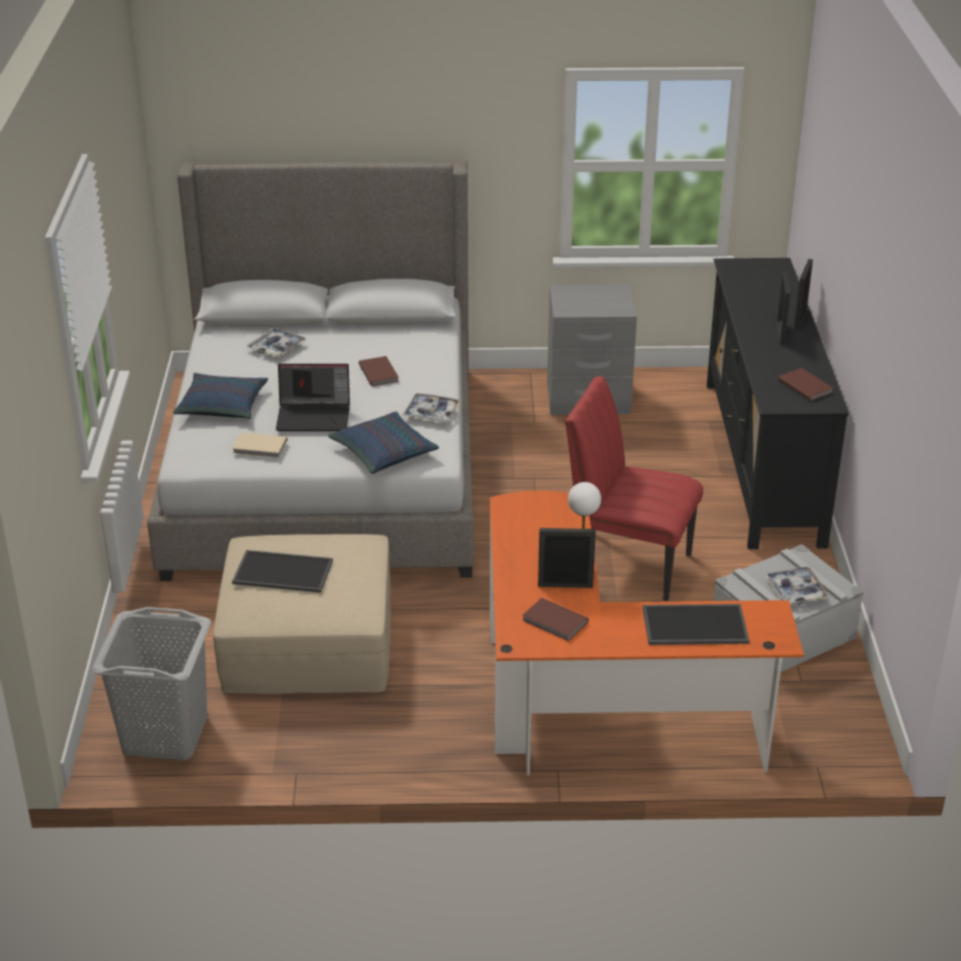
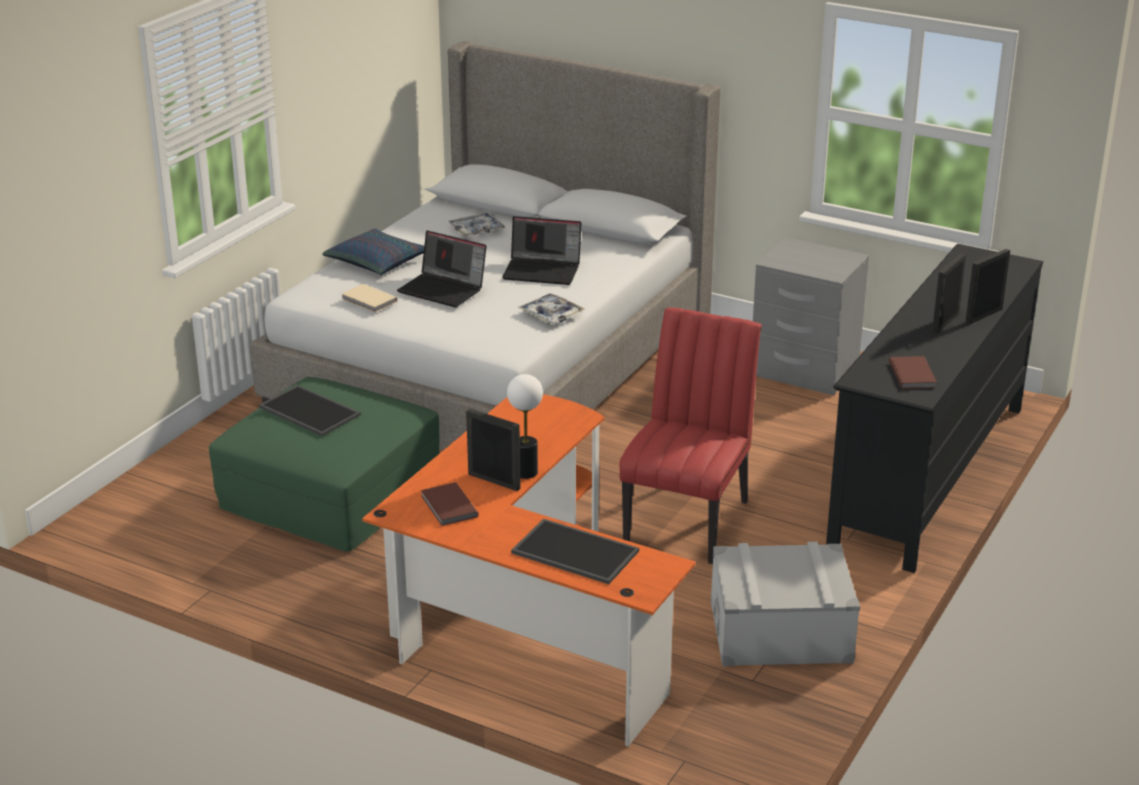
camera: 30 degrees right, 5 degrees down
grey laundry basket [92,607,211,760] -> none
beige ottoman [213,534,391,694] -> green ottoman [209,377,440,552]
blue pillow [328,411,439,474] -> none
brown book [359,356,399,386] -> laptop [502,216,581,285]
red chair [565,376,703,602] -> red chair turned 60 degrees clockwise [619,308,762,564]
tray [765,567,829,605] -> none

